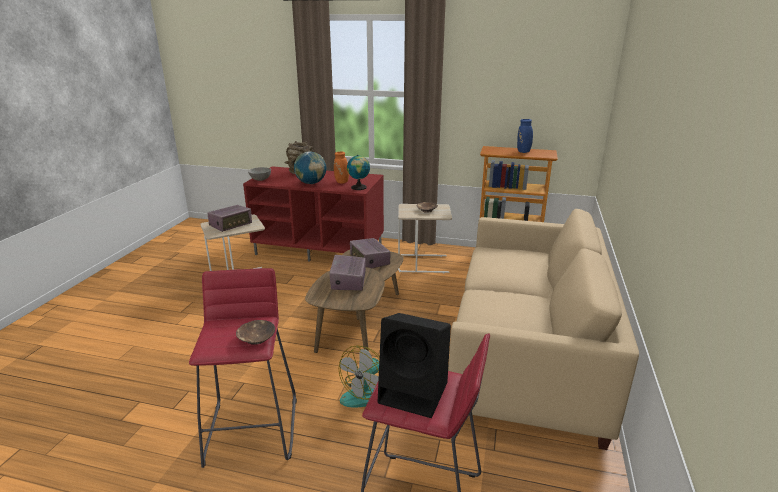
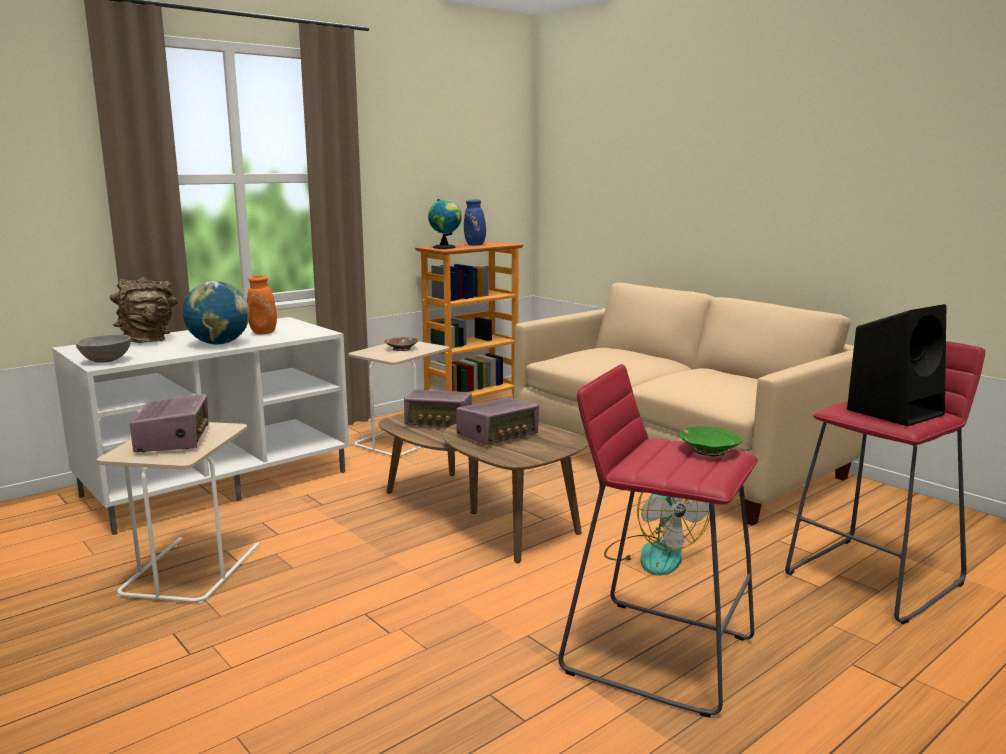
camera: 55 degrees left, 10 degrees down
brown bowl [236,320,275,345] -> green bowl [679,426,742,456]
red tv stand [243,166,384,262] -> white tv stand [52,317,349,535]
radio [329,255,366,291] -> radio turned 75 degrees counterclockwise [456,398,539,445]
globe [347,155,370,190] -> globe moved to [428,199,462,249]

